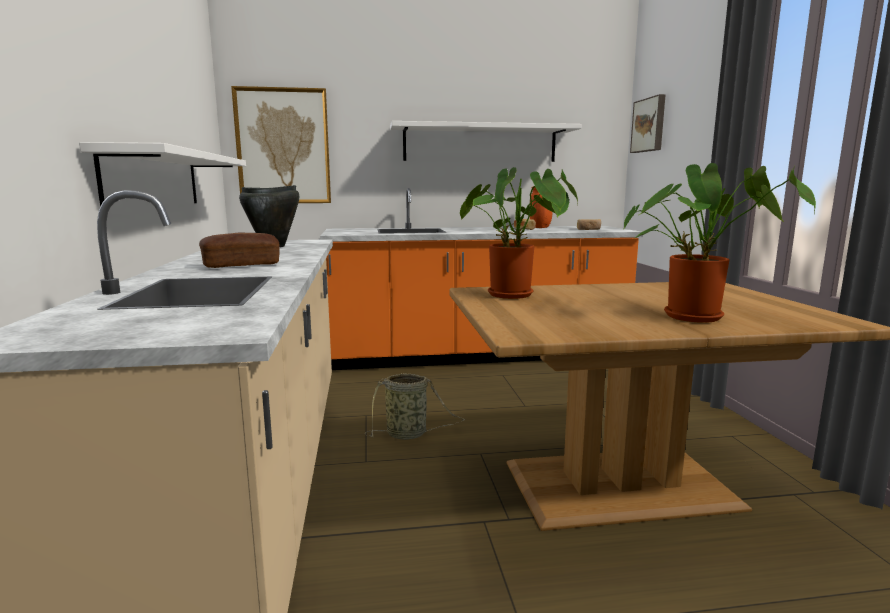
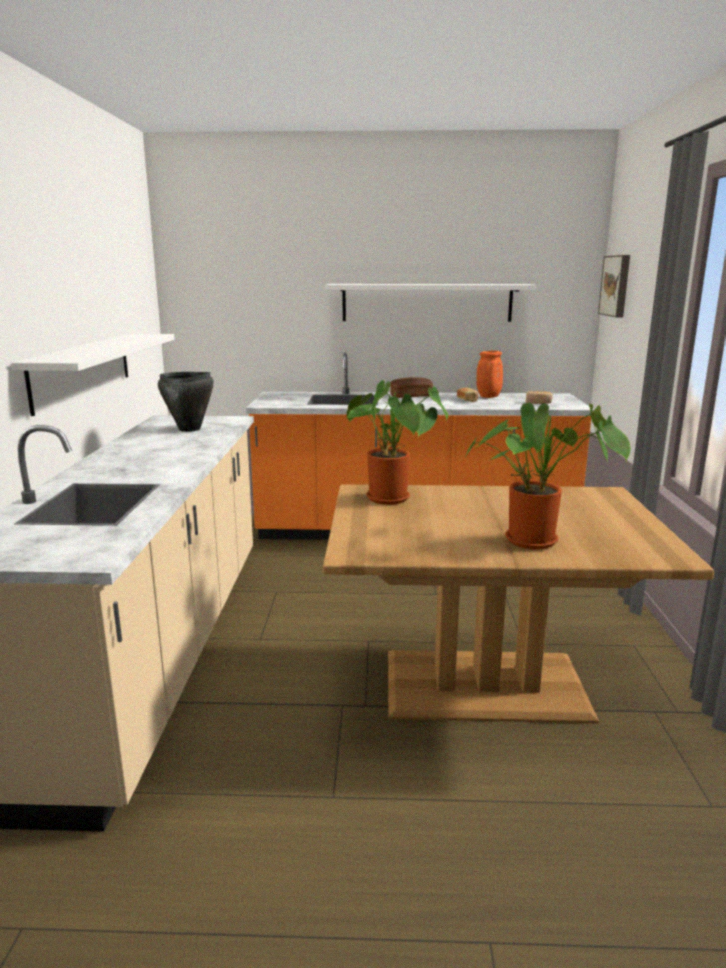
camera: 10 degrees right, 5 degrees up
bread [199,233,280,268] -> bread moved to [390,377,433,398]
picture [231,86,331,203] -> none
basket [365,373,465,440] -> none

